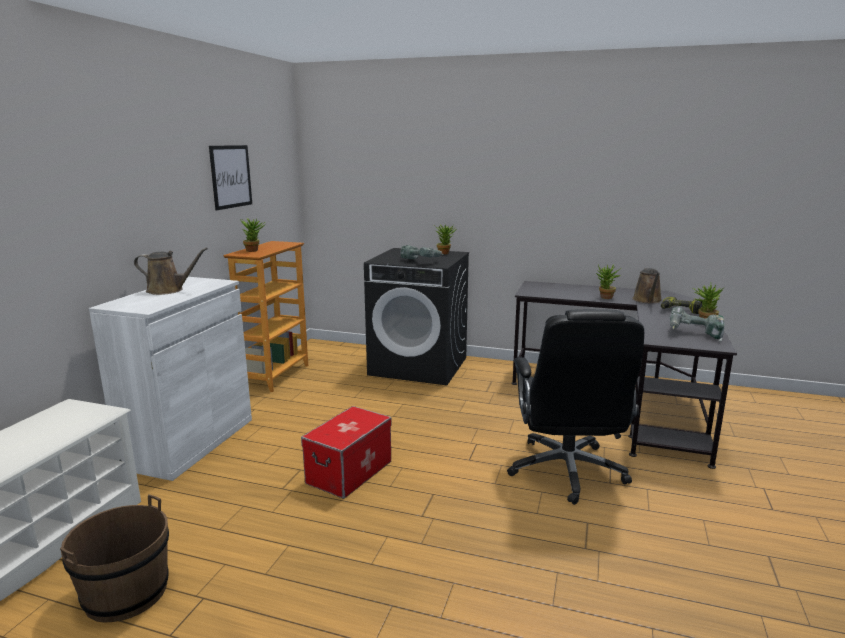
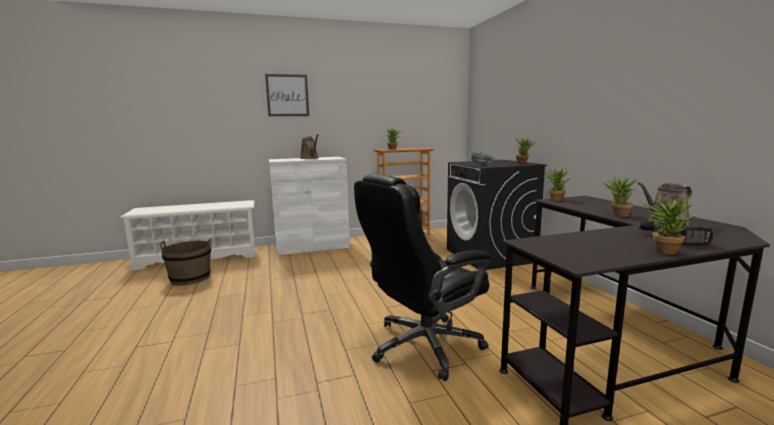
camera: 55 degrees right, 5 degrees down
picture [209,145,252,210] -> picture moved to [265,74,309,116]
storage box [301,406,392,499] -> none
power drill [669,307,725,342] -> none
none -> potted plant [544,168,570,201]

